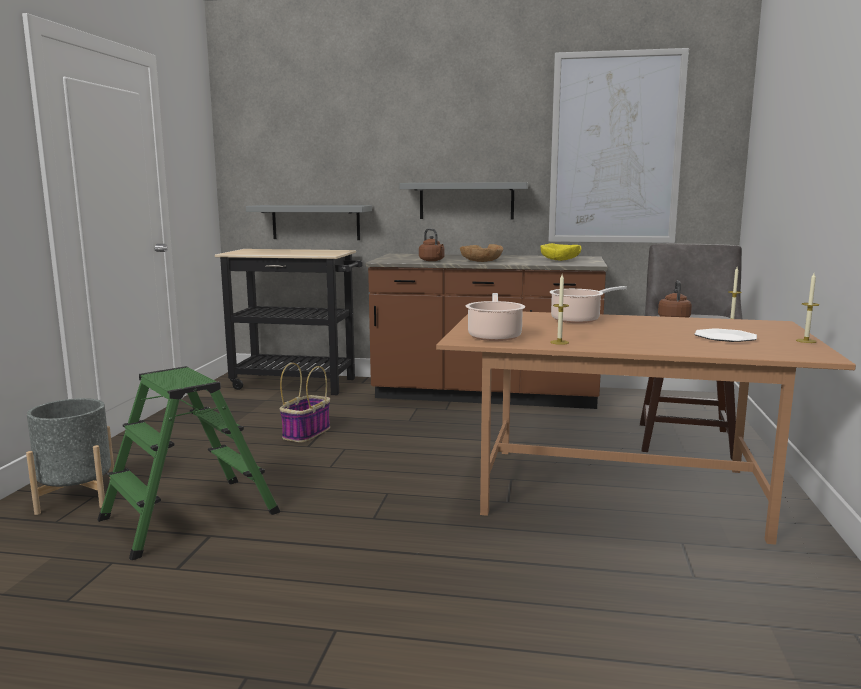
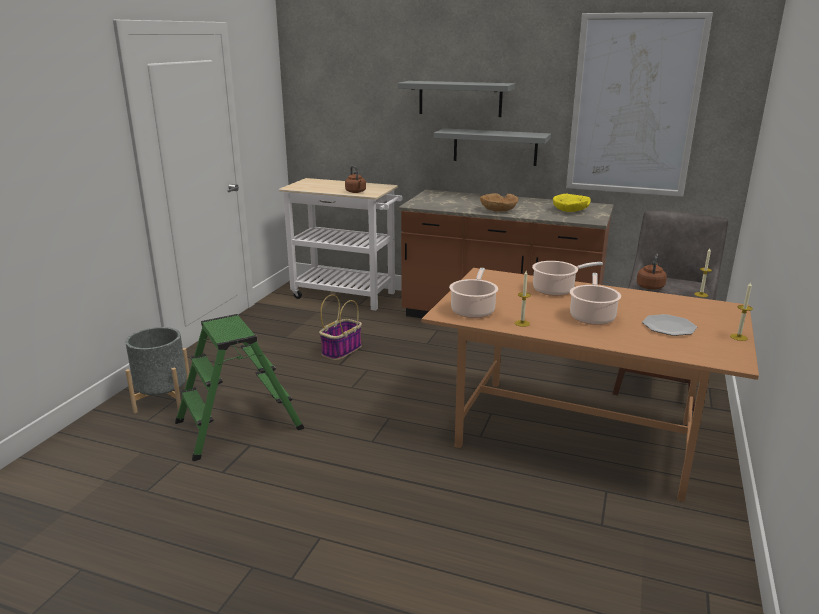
camera: 10 degrees right, 10 degrees up
black cart [215,249,363,395] -> white cart [279,178,402,311]
grey shelf [246,205,372,240] -> grey shelf moved to [397,81,515,117]
brown kettle [419,228,445,261] -> brown kettle moved to [345,165,366,193]
none -> cooking pot [570,273,621,325]

